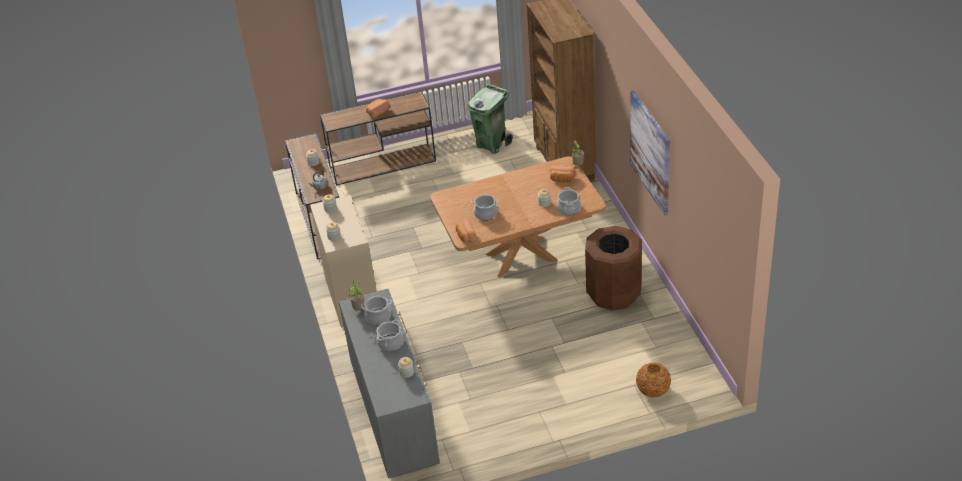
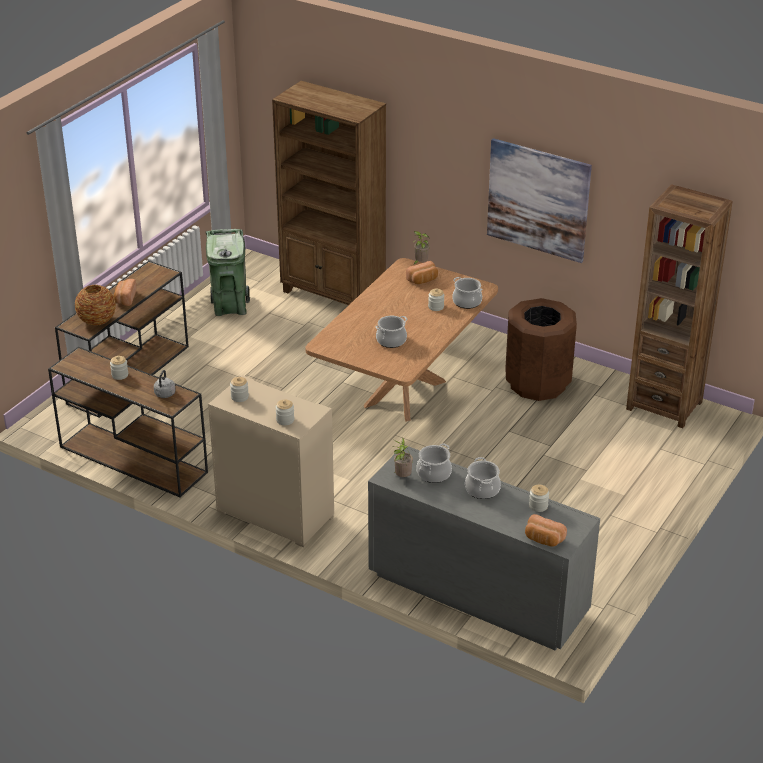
camera: 45 degrees left, 5 degrees down
bread [456,219,476,242] -> bread moved to [525,514,567,547]
vase [636,362,671,398] -> vase moved to [75,285,116,325]
none -> brown bookcase [626,184,733,429]

